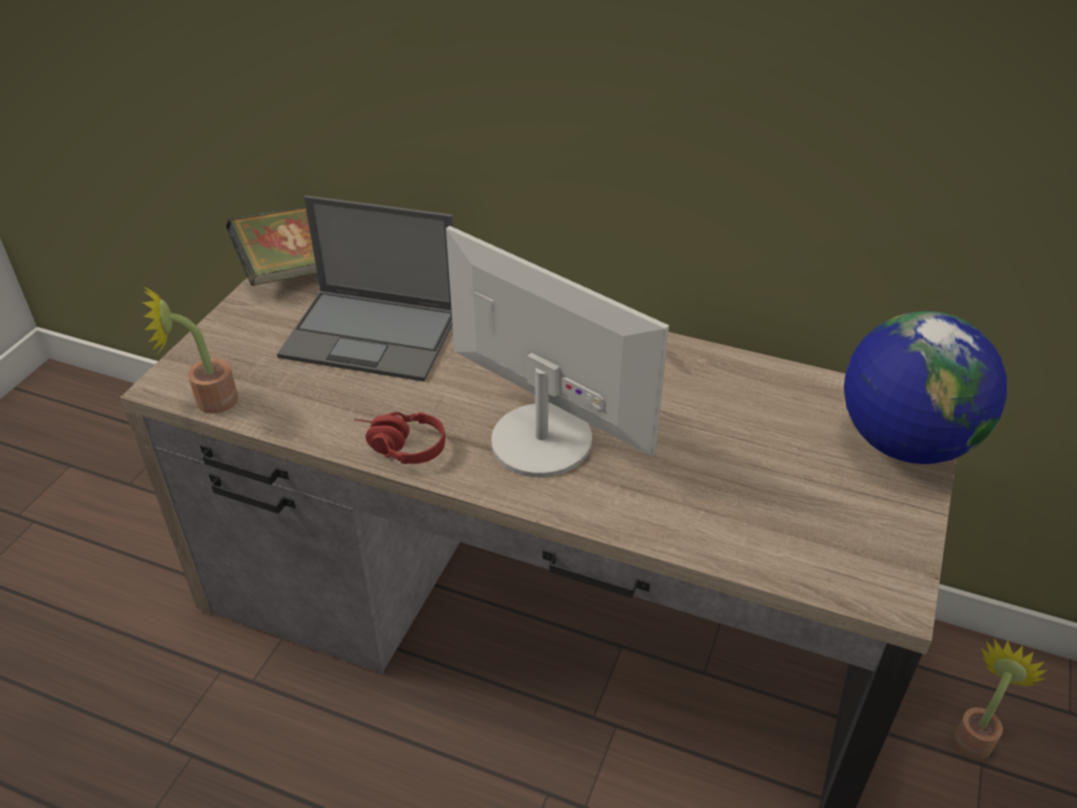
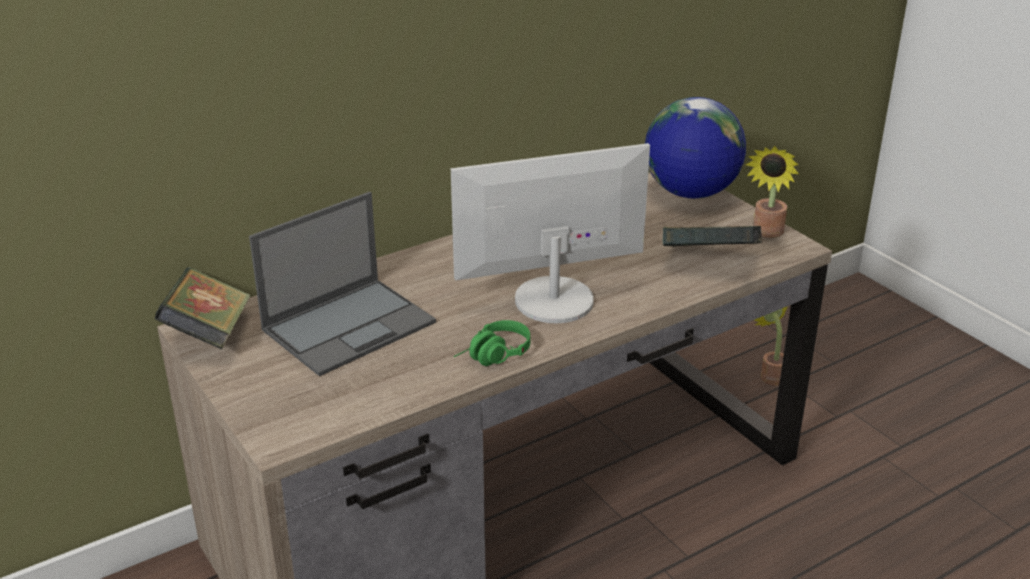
camera: 55 degrees left, 10 degrees down
potted plant [142,287,238,413] -> potted plant moved to [746,146,799,238]
red headphones [354,412,445,464] -> green headphones [454,320,530,366]
none -> book [663,226,762,247]

